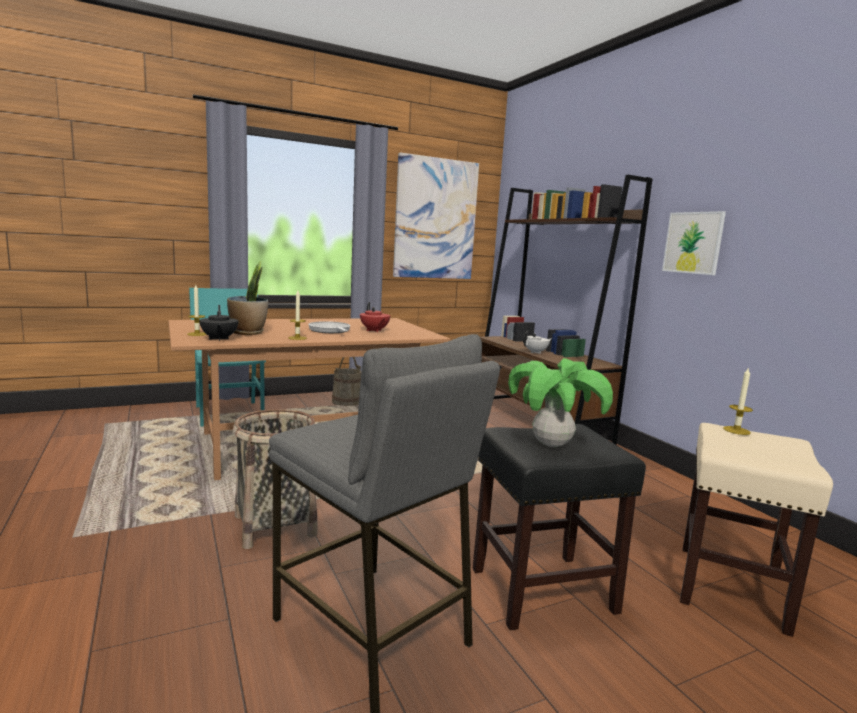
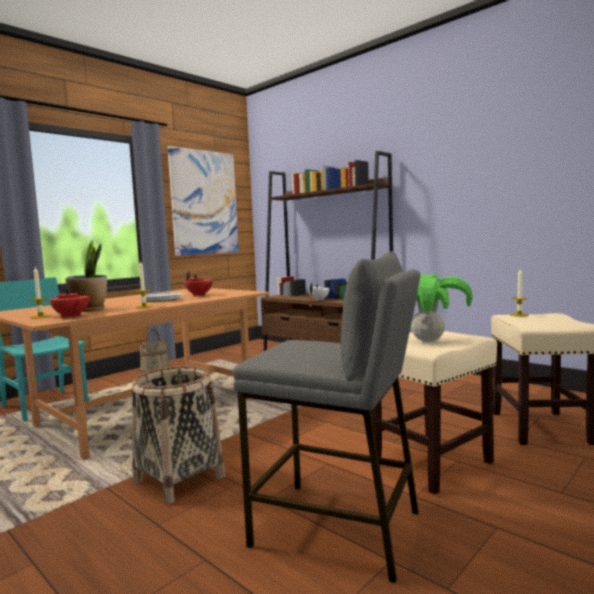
camera: 20 degrees left, 5 degrees down
black teapot [199,305,239,341] -> red teapot [50,284,90,318]
black stool [473,424,646,630] -> beige stool [371,331,497,495]
picture [662,211,726,275] -> none

